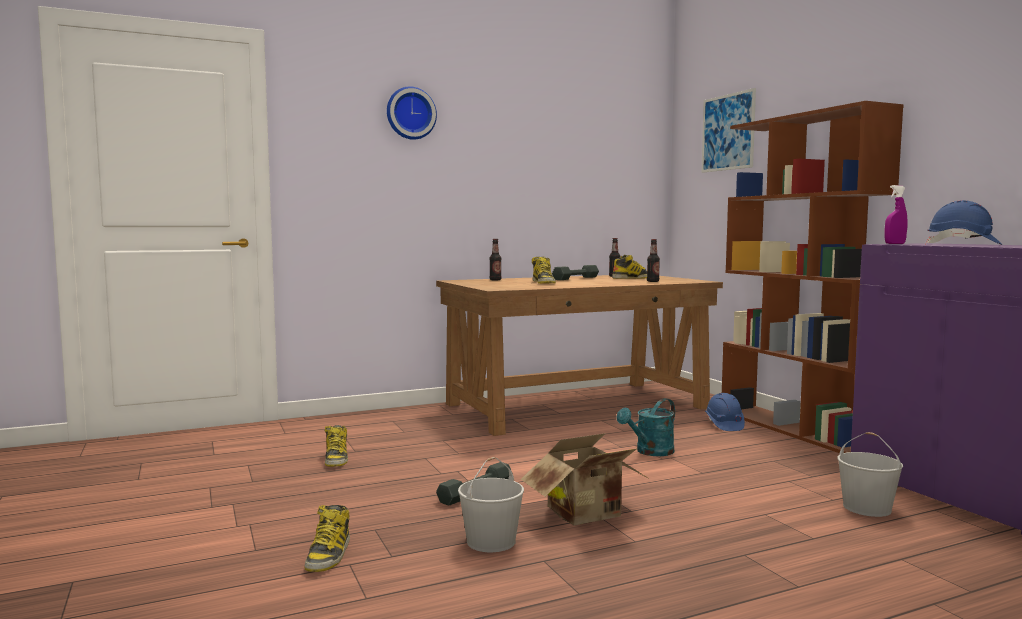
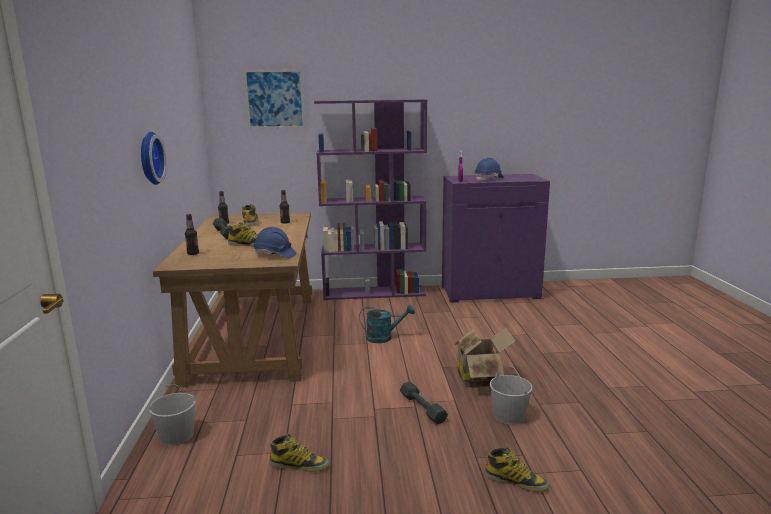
camera: 70 degrees left, 10 degrees up
wall clock [387,86,437,140] -> wall clock moved to [141,132,166,185]
turquoise watering can [617,398,675,456] -> turquoise watering can turned 75 degrees counterclockwise [359,304,415,343]
blue hard hat [705,393,745,431] -> blue hard hat moved to [254,227,296,258]
brown bookcase [722,101,904,453] -> purple bookcase [314,99,427,300]
white bucket [837,432,903,517] -> white bucket moved to [149,384,196,446]

